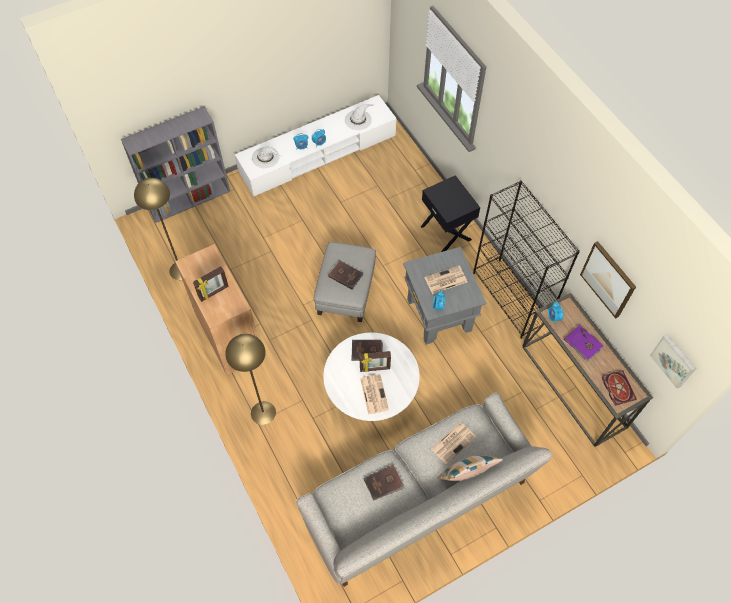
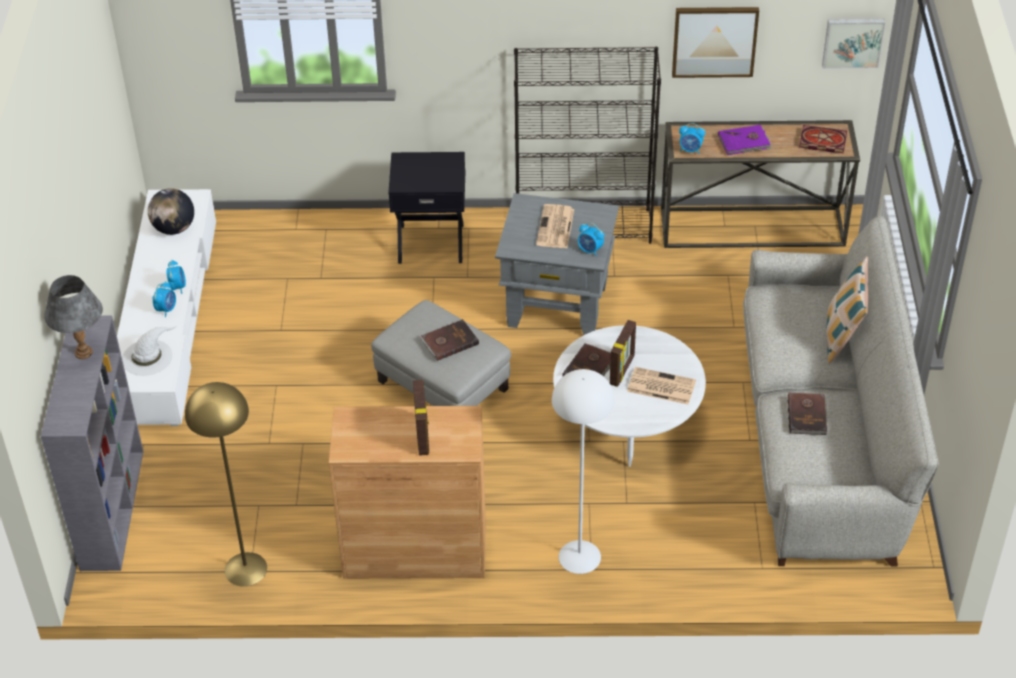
camera: 60 degrees left, 15 degrees down
yellow floor lamp [226,334,276,425] -> white floor lamp [552,369,615,574]
white hat [345,104,374,130] -> globe [148,188,194,235]
newspaper [431,422,476,464] -> none
none -> grey table lamp [44,275,103,359]

